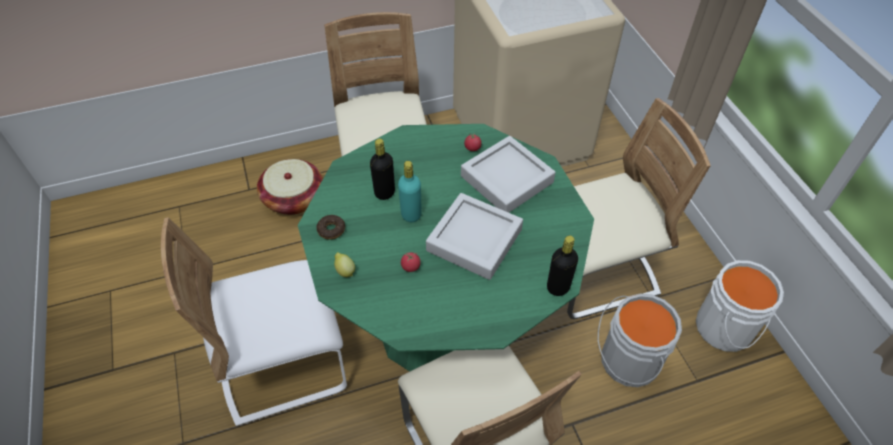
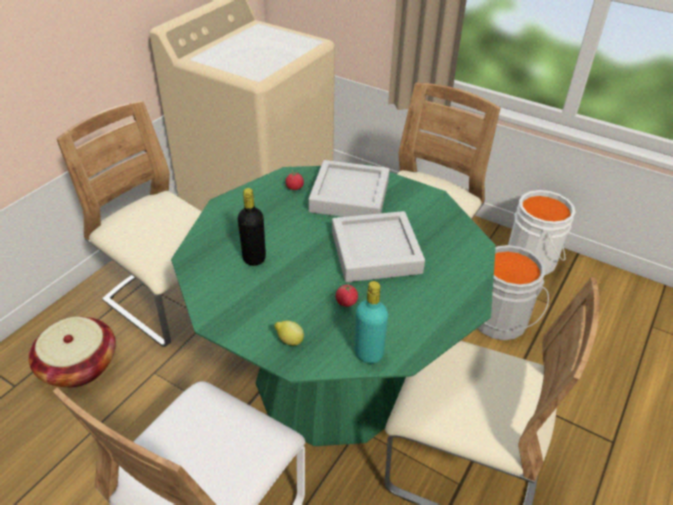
camera: 40 degrees left, 10 degrees down
donut [316,215,345,240] -> none
turquoise bottle [398,161,422,222] -> turquoise bottle moved to [355,281,388,364]
black bottle [547,236,578,296] -> none

